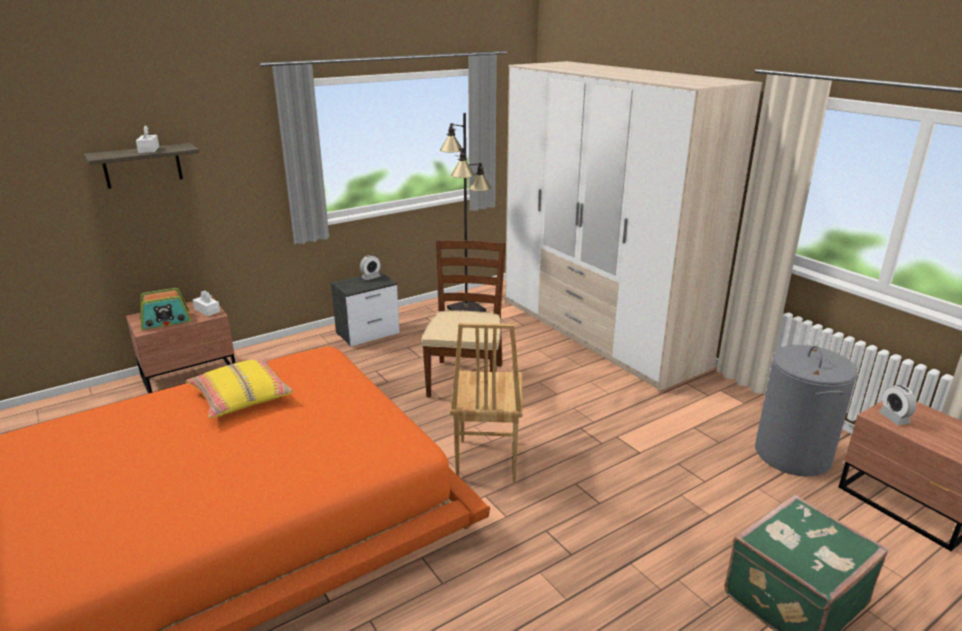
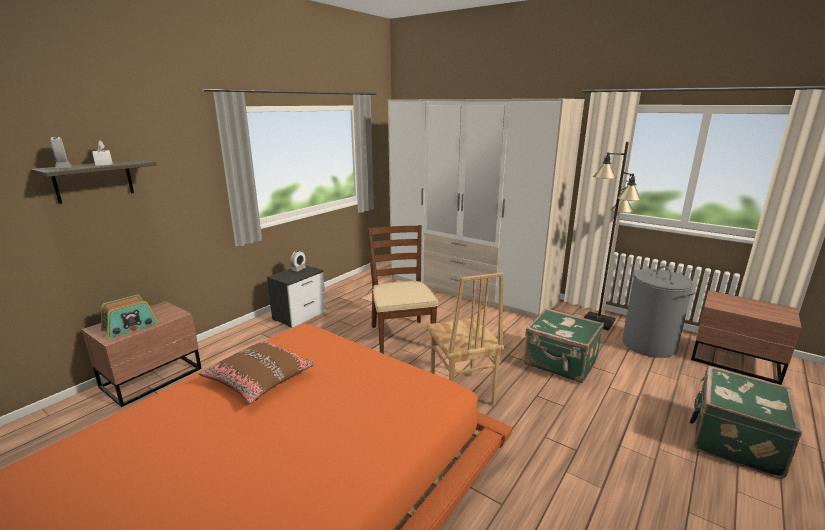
camera: 20 degrees left, 5 degrees down
yellow pillow [186,358,294,419] -> brown pillow [199,340,315,404]
white tissue box [193,290,220,316] -> none
black floor lamp [440,113,492,312] -> black floor lamp moved to [584,142,642,331]
alarm clock [878,385,916,425] -> alarm clock moved to [50,137,72,169]
none -> green suitcase [524,308,604,383]

